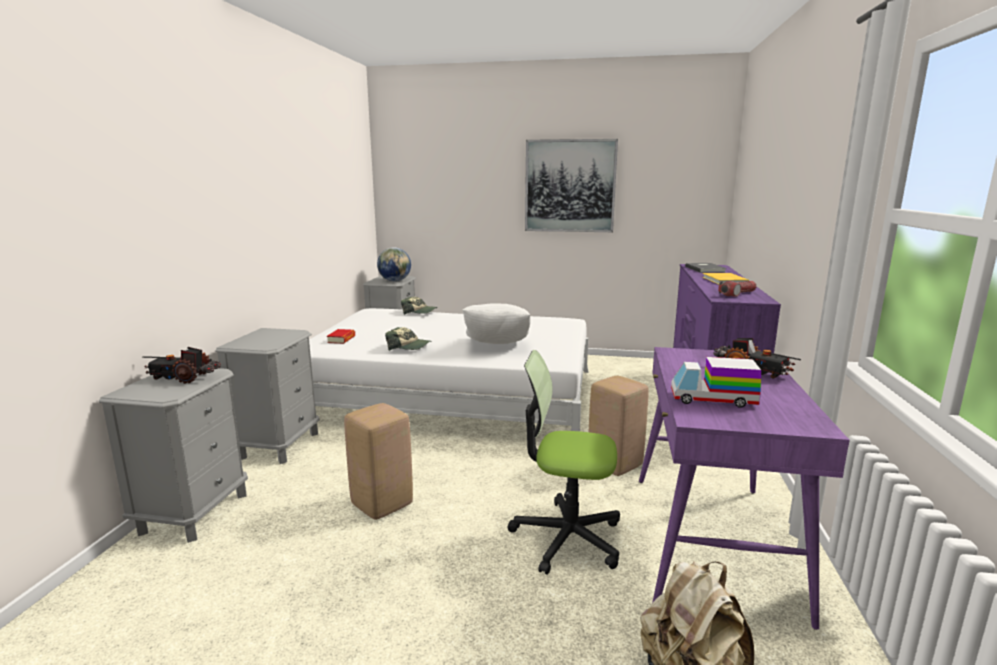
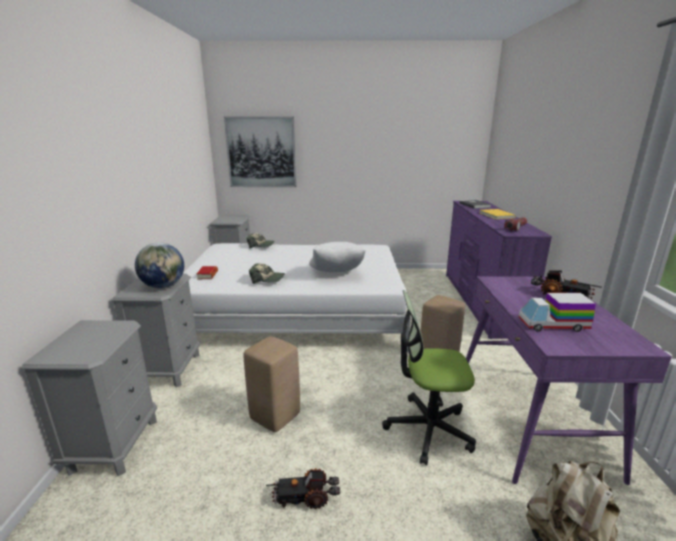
camera: 10 degrees left, 5 degrees up
toy truck [142,347,221,384] -> toy truck moved to [266,468,340,509]
globe [377,247,411,282] -> globe moved to [135,243,184,288]
picture [525,139,618,232] -> picture moved to [224,117,297,187]

